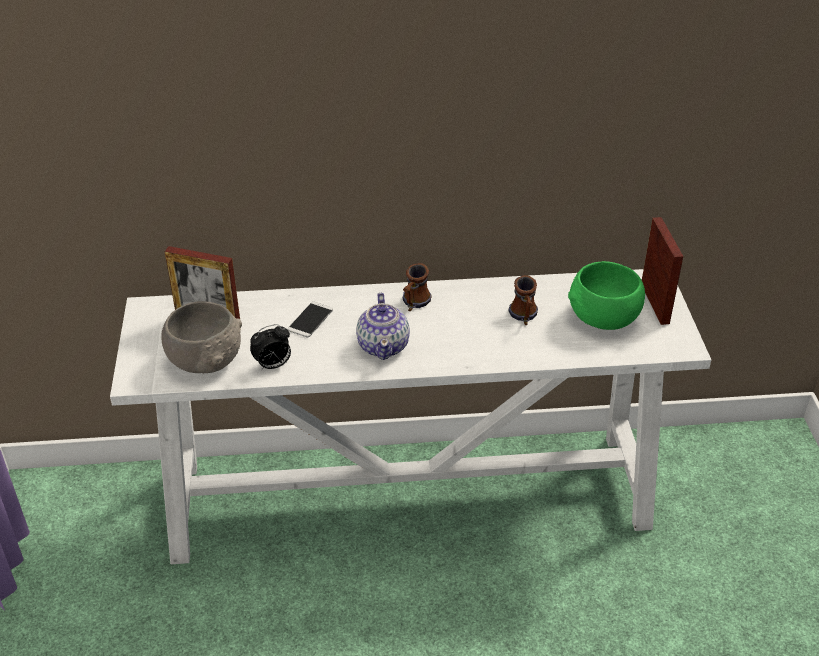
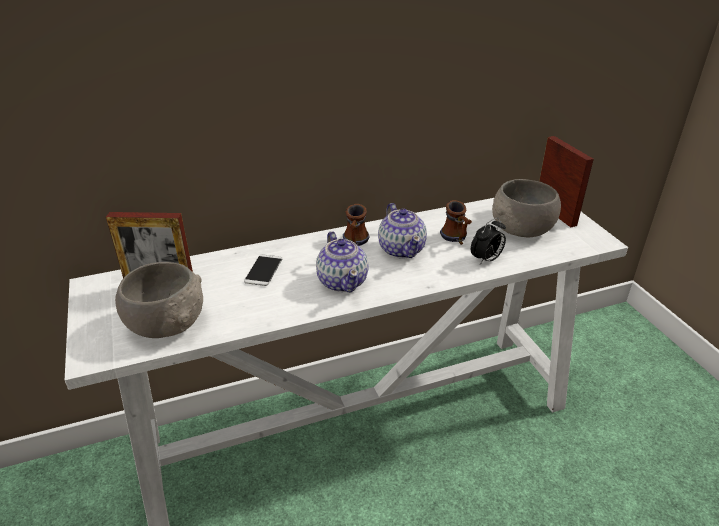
camera: 15 degrees left, 5 degrees down
alarm clock [250,324,291,371] -> alarm clock moved to [471,217,506,265]
green bowl [568,261,645,330] -> grey bowl [492,179,561,237]
none -> teapot [378,203,427,259]

